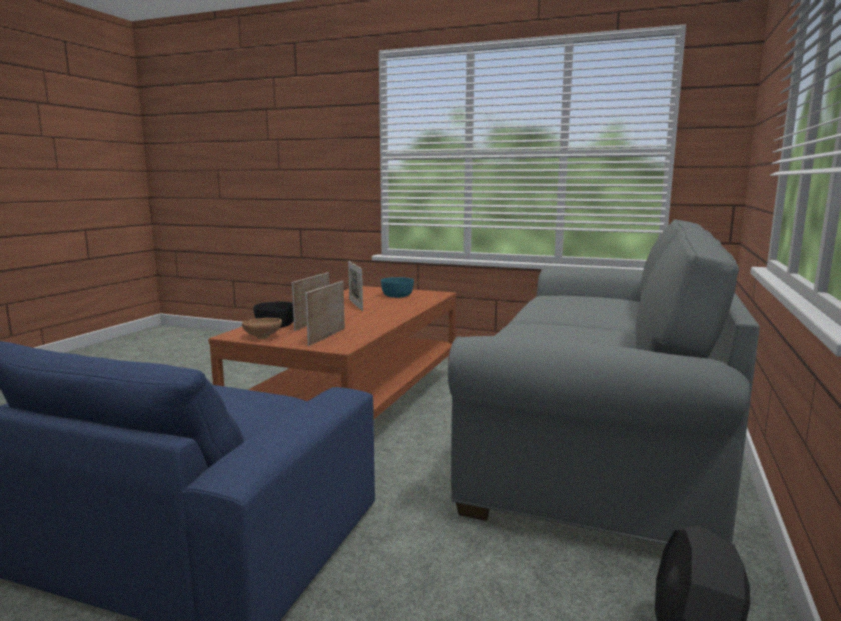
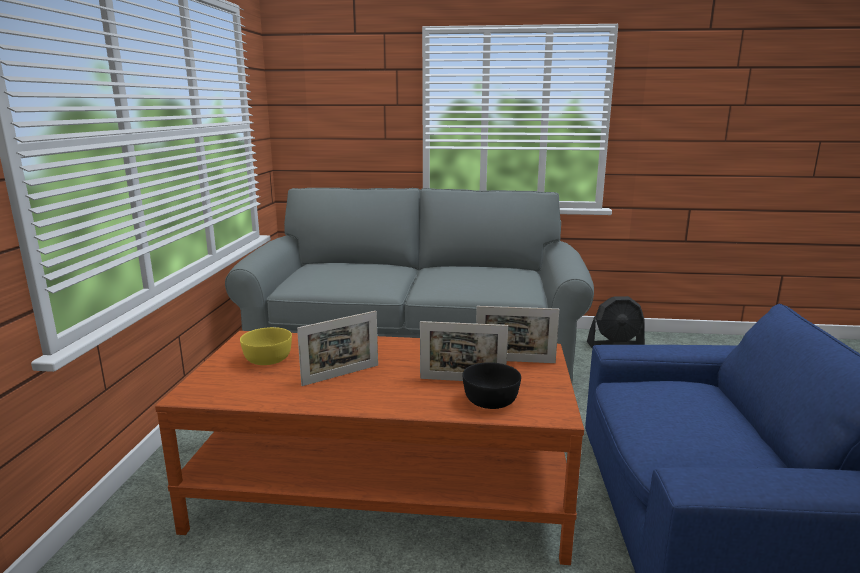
camera: 105 degrees left, 5 degrees up
brown bowl [242,318,282,339] -> none
turquoise bowl [381,277,414,298] -> yellow bowl [240,327,292,365]

